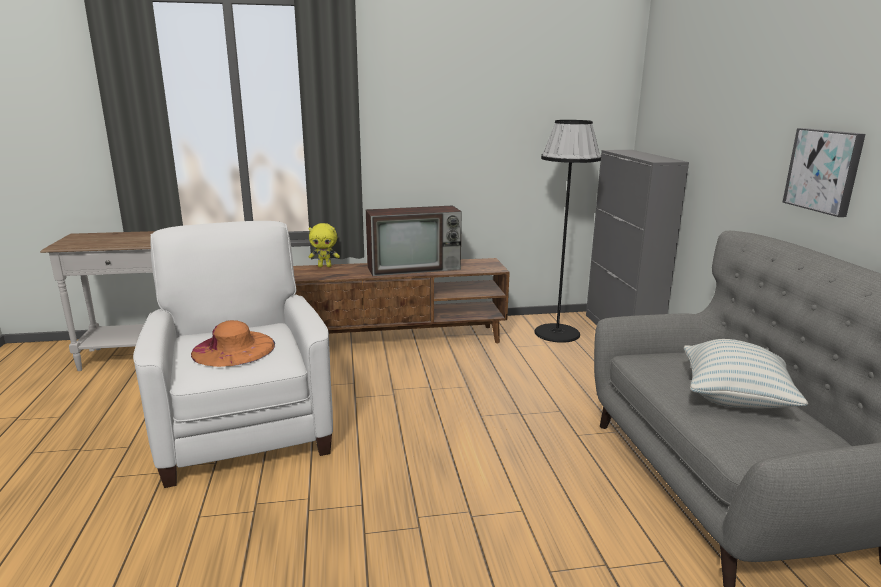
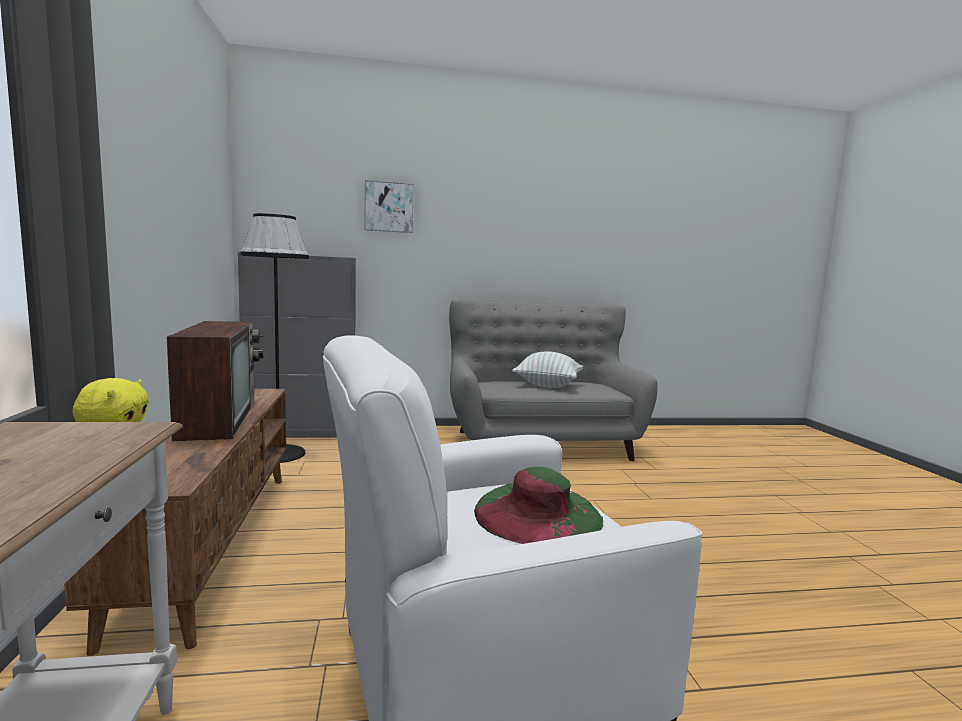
camera: 90 degrees left, 10 degrees down
orange hat [191,320,275,367] -> green hat [474,467,603,544]
picture [782,128,866,217] -> picture moved to [364,180,414,233]

